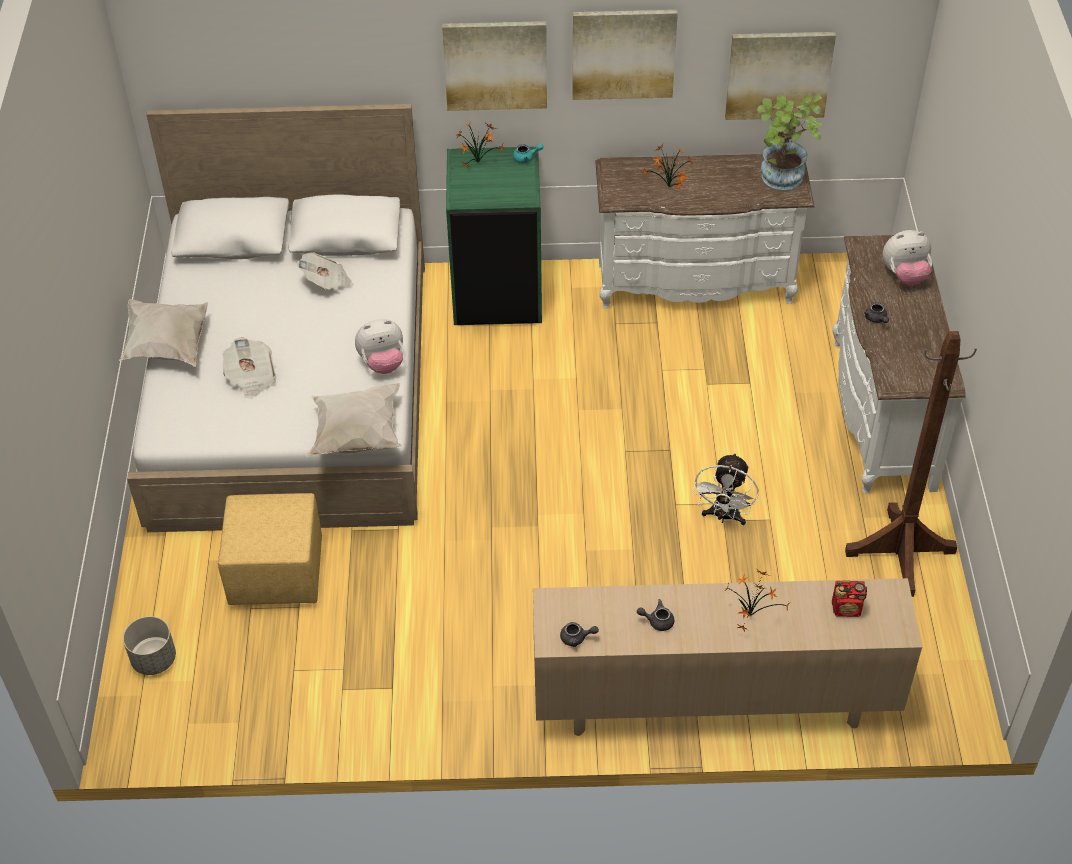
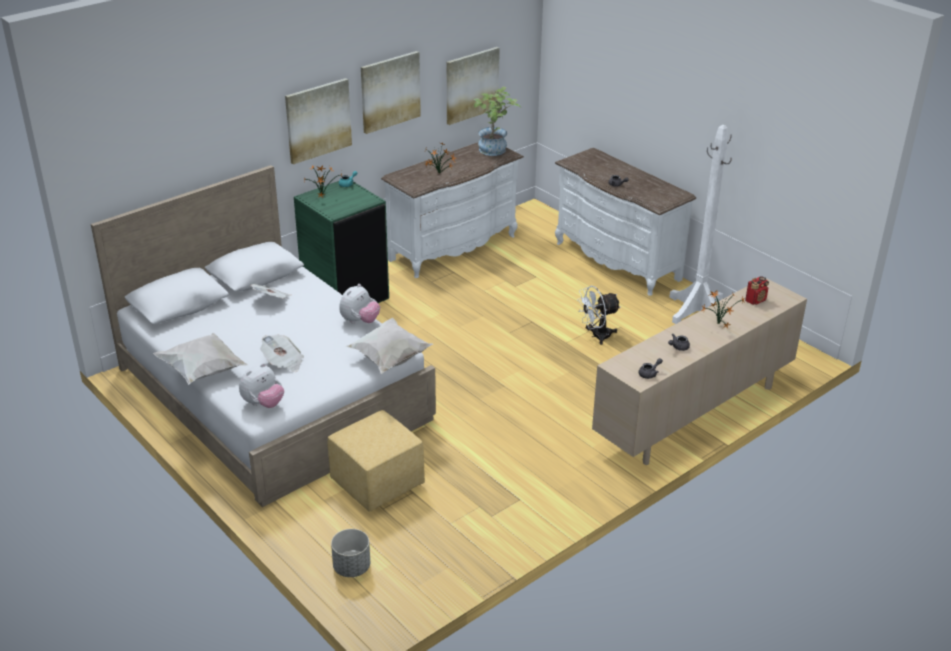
camera: 40 degrees left, 15 degrees down
white fan [692,453,759,525] -> white fan turned 90 degrees clockwise [577,286,620,345]
brown clothes rack [845,331,977,597] -> white clothes rack [670,125,732,324]
plush toy [883,230,932,285] -> plush toy moved to [239,363,284,408]

